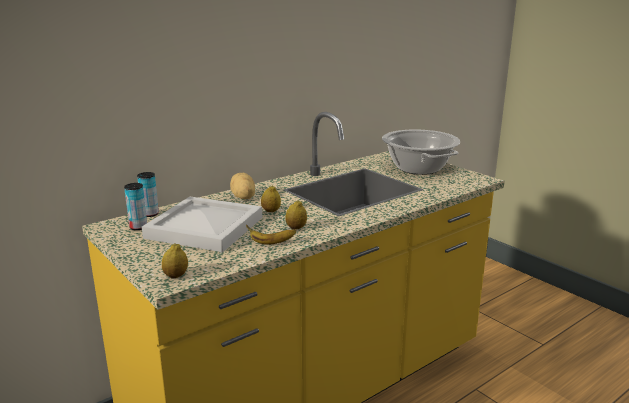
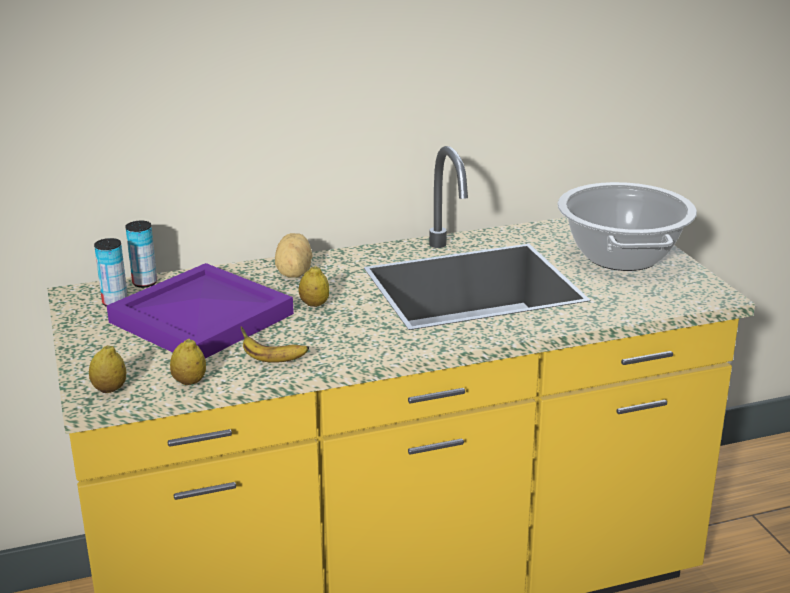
camera: 20 degrees right, 5 degrees up
white tray [142,197,262,252] -> purple tray [107,263,294,359]
lemon [285,200,307,230] -> lemon moved to [170,338,206,385]

